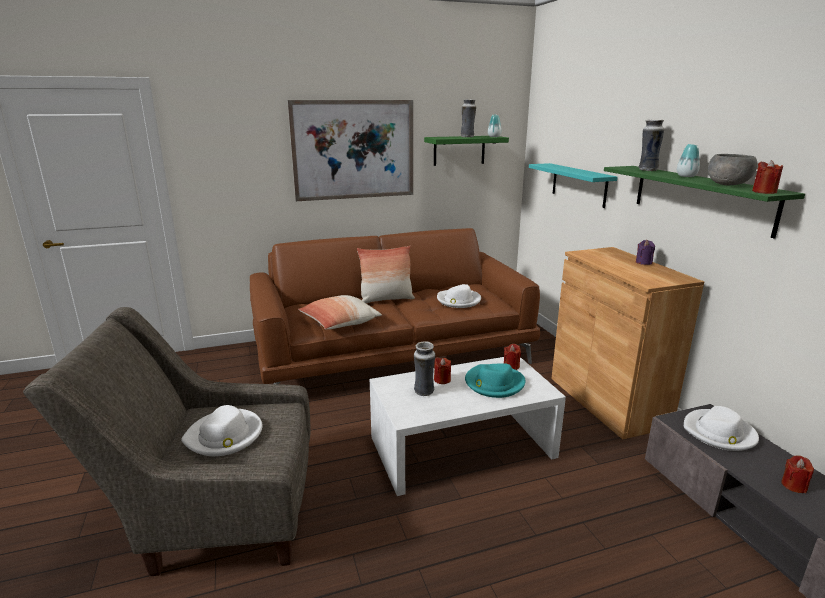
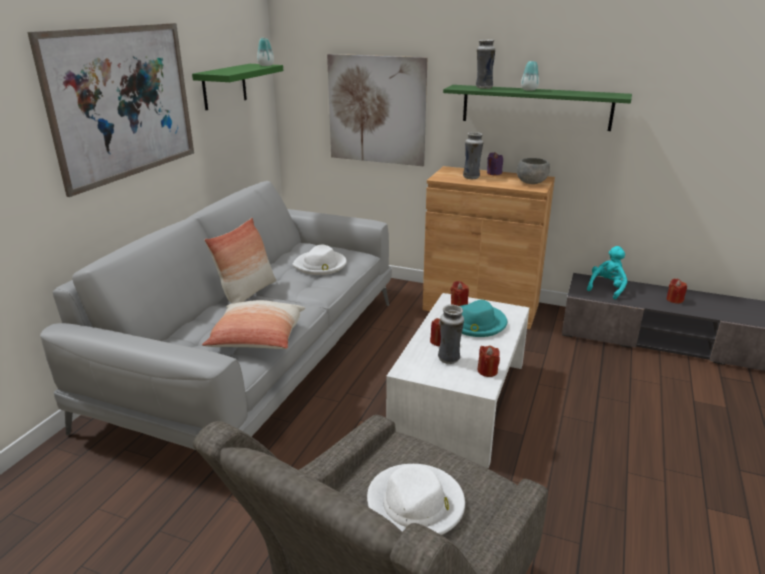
camera: 50 degrees left, 5 degrees up
brown sofa [250,228,540,384] -> grey sofa [40,181,392,450]
vase [461,99,476,137] -> vase moved to [463,132,483,179]
turquoise shelf [529,163,617,208] -> picture [327,54,427,166]
white hat [684,406,759,451] -> turquoise plush toy [587,246,627,299]
grey bowl [708,154,757,185] -> grey bowl moved to [517,158,550,184]
red candle [752,160,783,194] -> red candle moved to [477,345,500,377]

